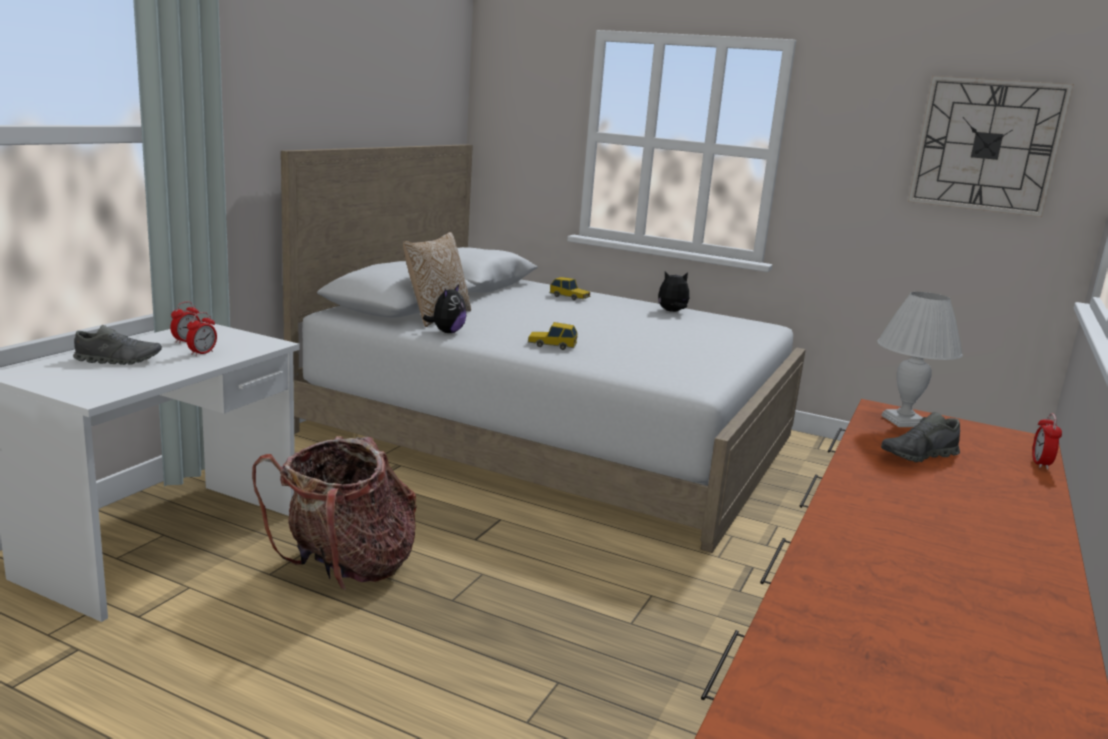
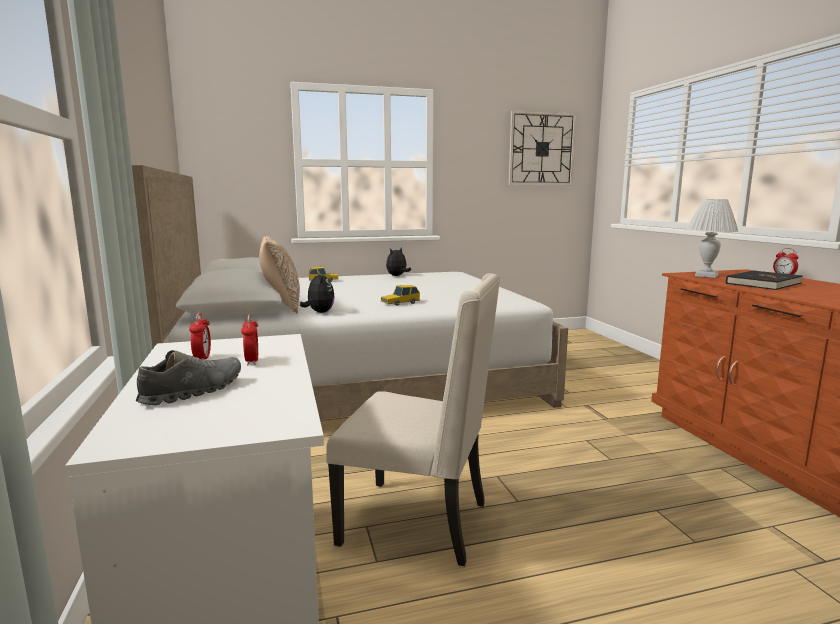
camera: 40 degrees left, 5 degrees down
backpack [252,436,417,590] -> beige chair [326,273,500,566]
grey shoe [881,412,960,462] -> black book [726,270,803,290]

